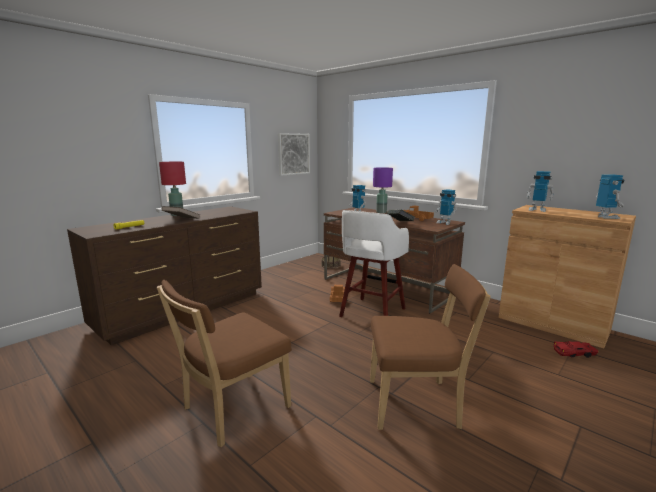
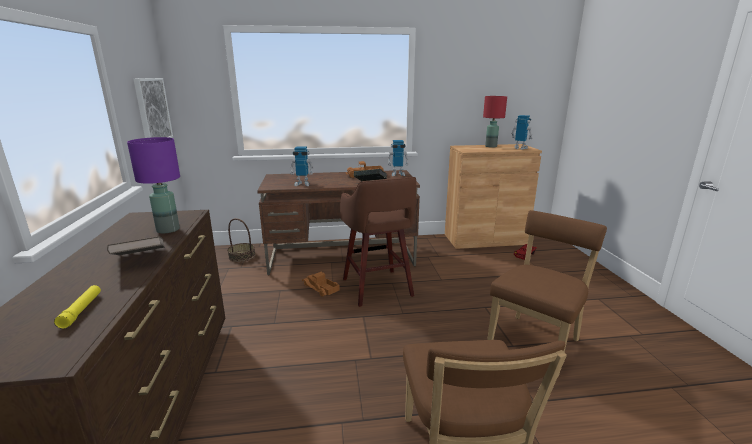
camera: 50 degrees left, 5 degrees up
red table lamp [159,162,186,216] -> red table lamp moved to [483,96,507,148]
white stool [339,210,409,317] -> brown stool [340,177,416,307]
purple table lamp [373,167,393,213] -> purple table lamp moved to [127,137,180,233]
toy robot [526,171,554,212] -> none

